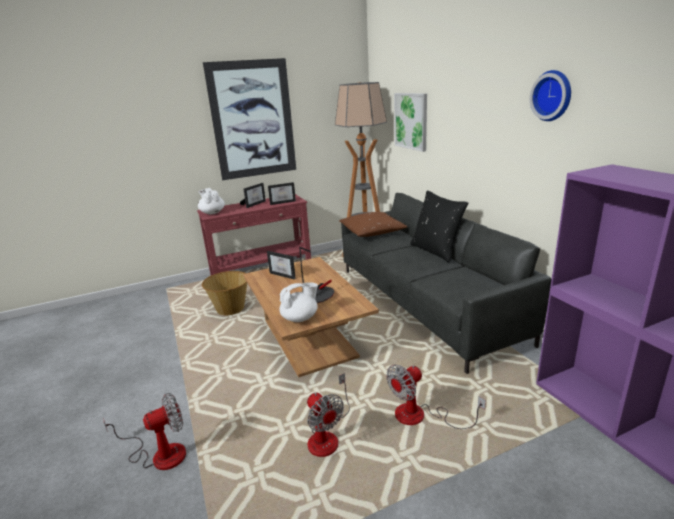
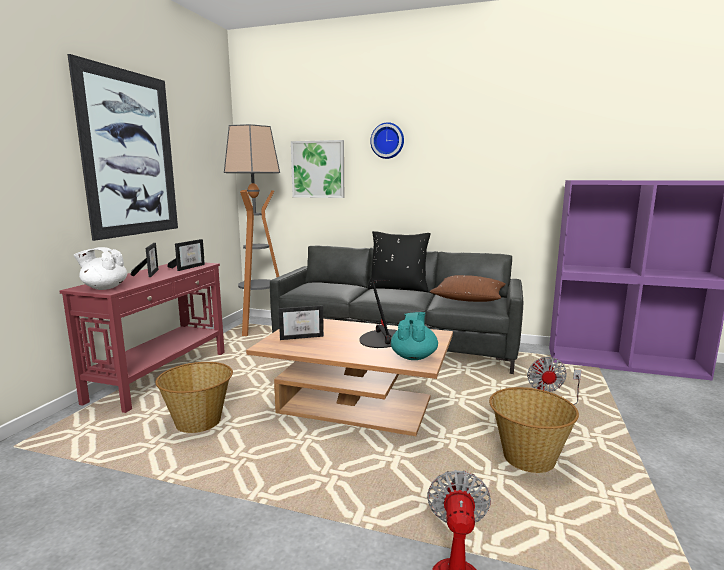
camera: 50 degrees left, 10 degrees down
white teapot [280,282,318,322] -> turquoise teapot [391,312,438,360]
fan [307,373,350,457] -> basket [489,387,579,473]
brown pillow [339,212,407,237] -> brown pillow moved to [430,275,506,302]
wall clock [530,70,571,121] -> wall clock moved to [370,122,404,159]

